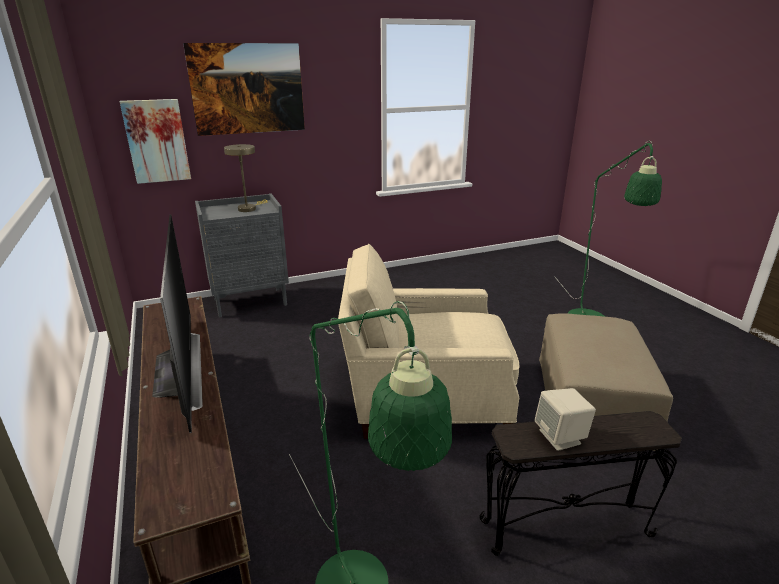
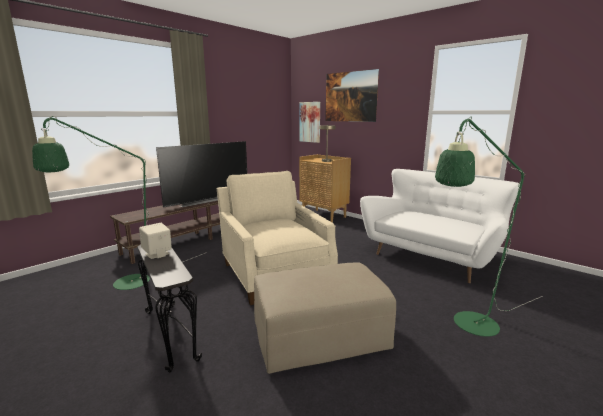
camera: 65 degrees right, 10 degrees down
grey cabinet [195,193,289,317] -> brown cabinet [299,154,351,223]
none -> white sofa [360,169,520,283]

